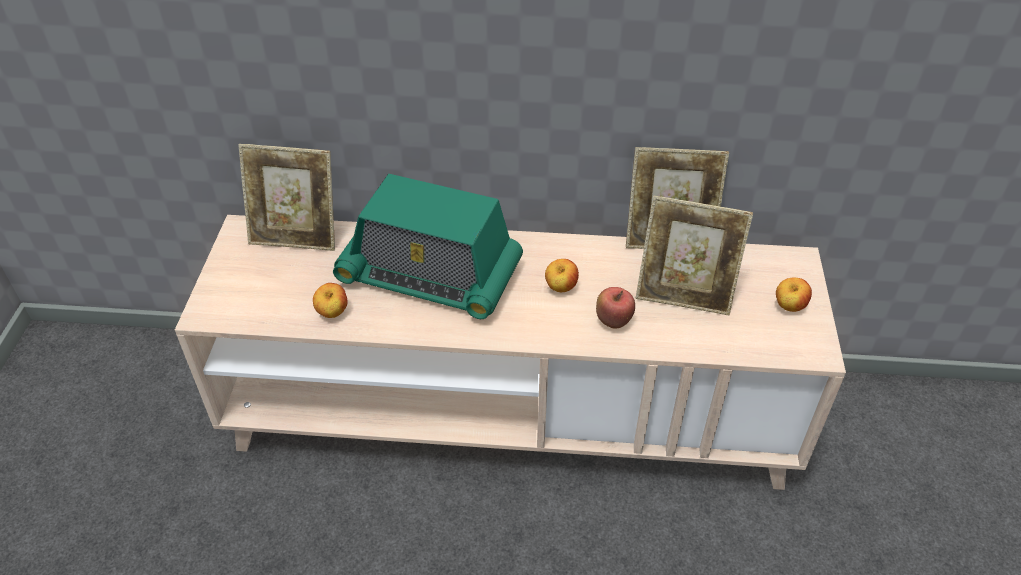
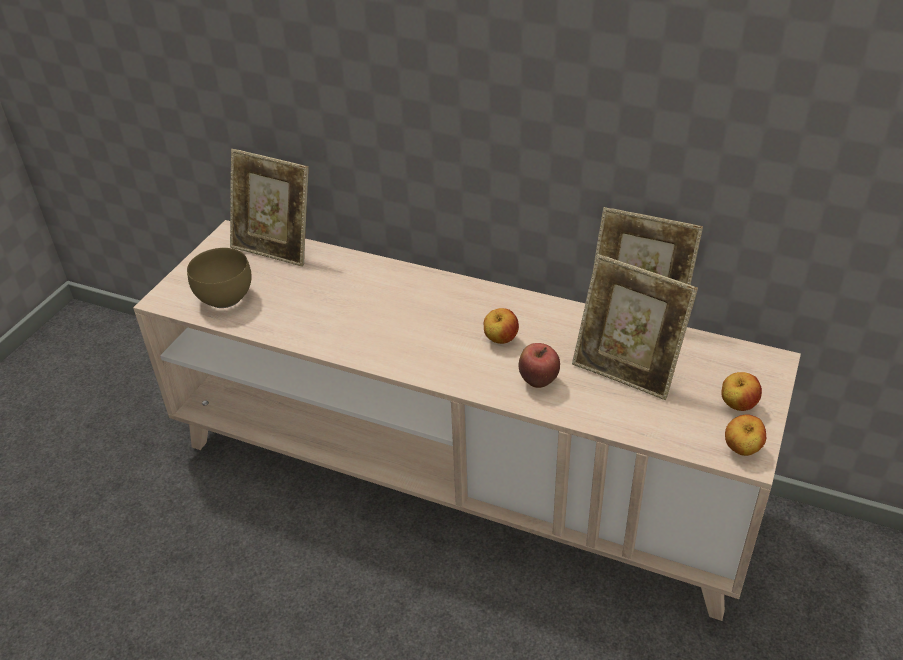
camera: 20 degrees right, 5 degrees down
apple [313,283,348,318] -> apple moved to [725,414,766,456]
radio [333,174,523,319] -> none
none -> brown bowl [187,248,252,308]

